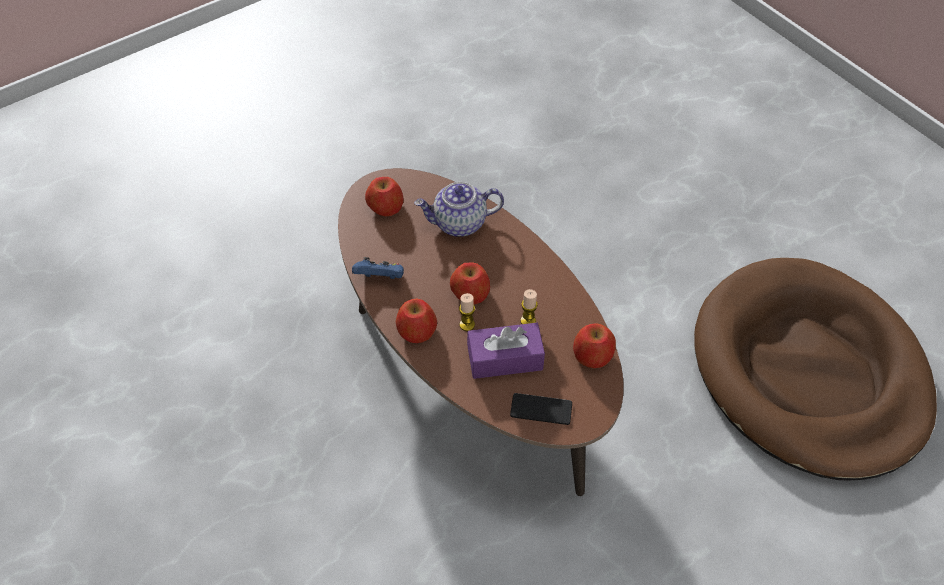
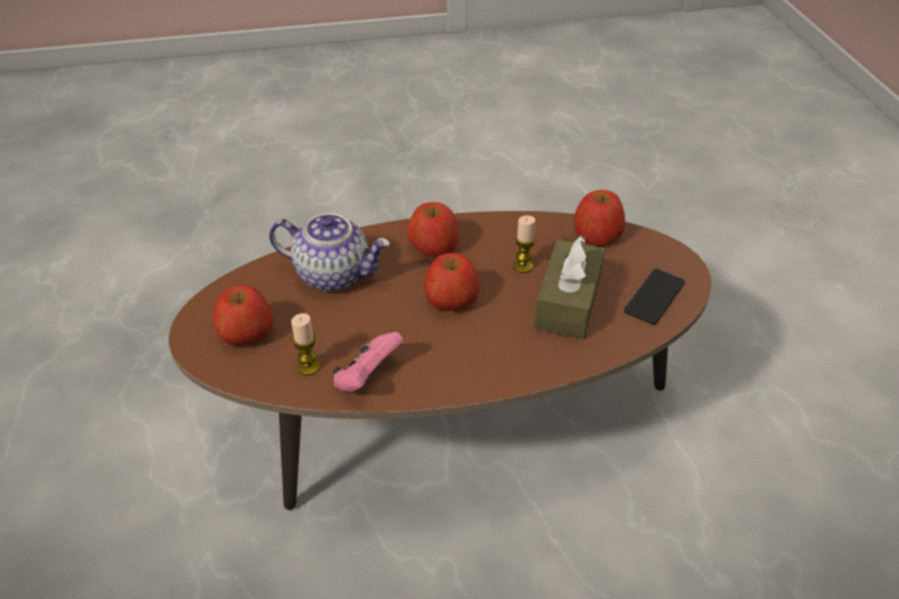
camera: 65 degrees left, 10 degrees down
blue game controller [352,257,404,279] -> pink game controller [332,332,404,392]
apple [396,299,437,343] -> apple moved to [407,202,459,257]
teapot [414,182,504,237] -> teapot turned 90 degrees counterclockwise [269,213,390,292]
candle [459,293,475,331] -> candle moved to [291,313,320,375]
purple tissue box [467,323,545,379] -> brown tissue box [534,236,605,339]
brown dog bed [694,258,937,480] -> none

